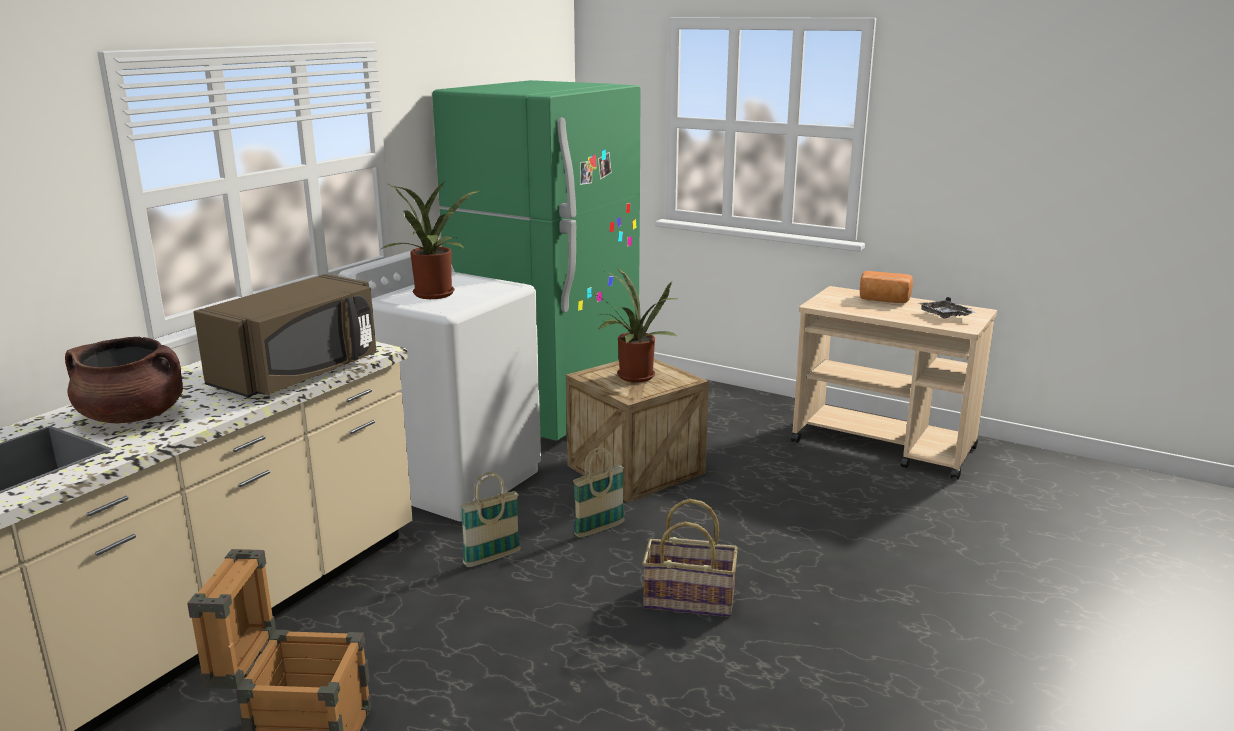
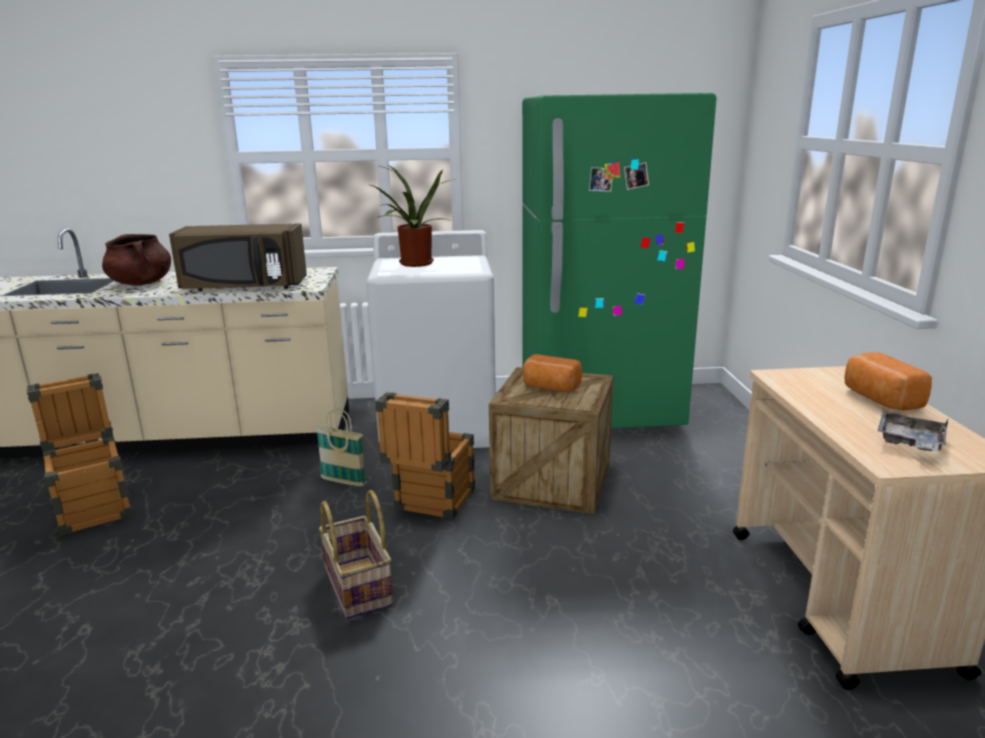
camera: 55 degrees right, 0 degrees up
basket [573,447,625,538] -> crate [375,392,475,520]
potted plant [590,268,679,382] -> bread [523,354,582,392]

